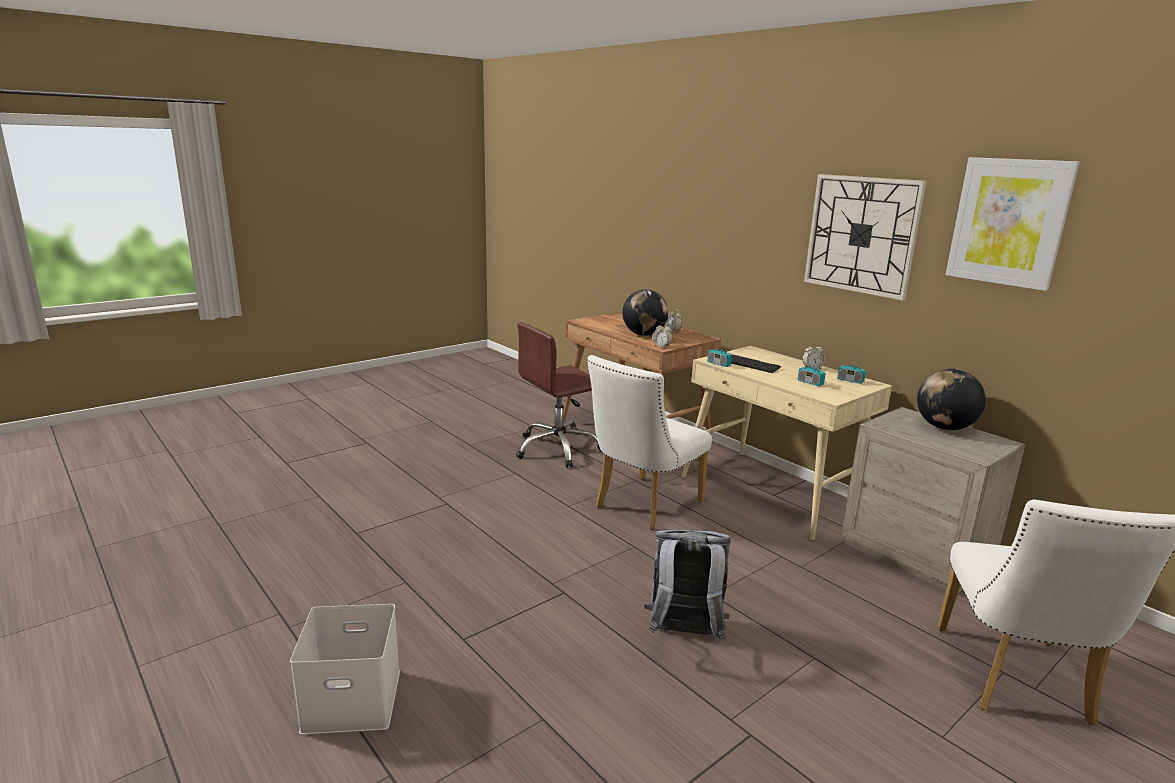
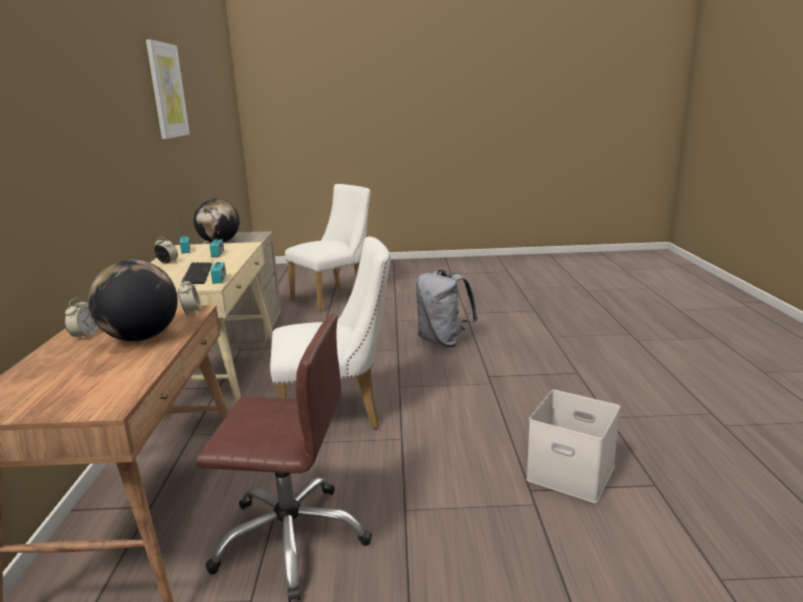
camera: 140 degrees left, 0 degrees up
white storage box [290,604,400,735] -> white storage box moved to [526,390,621,503]
wall clock [804,174,926,301] -> none

